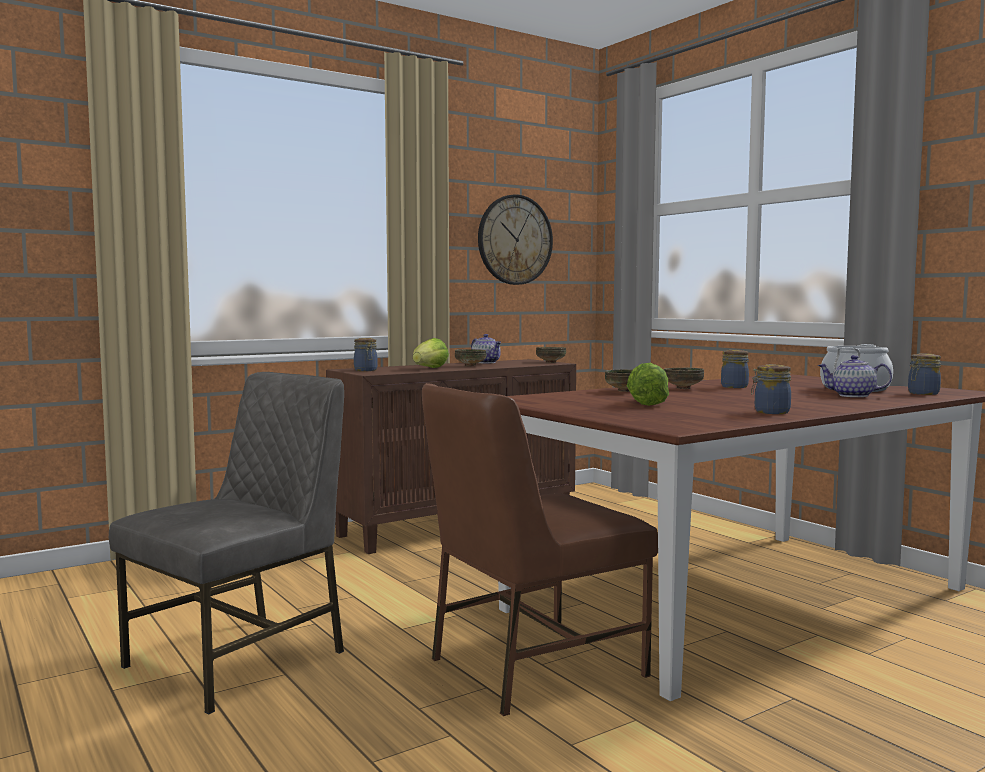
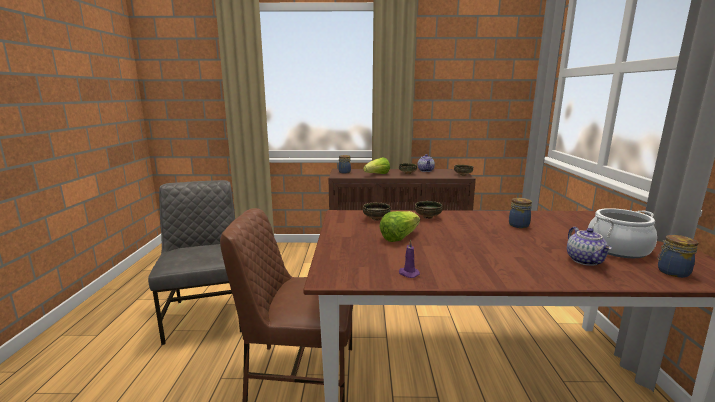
camera: 35 degrees right, 10 degrees up
grey chair [109,372,344,715] -> grey chair turned 90 degrees counterclockwise [148,180,242,345]
wall clock [478,194,553,285] -> none
bowl [664,368,704,389] -> bowl moved to [363,203,390,221]
jar [751,364,791,414] -> none
teapot [818,355,892,397] -> teapot turned 150 degrees counterclockwise [567,227,612,266]
none -> purple candle [399,239,420,278]

